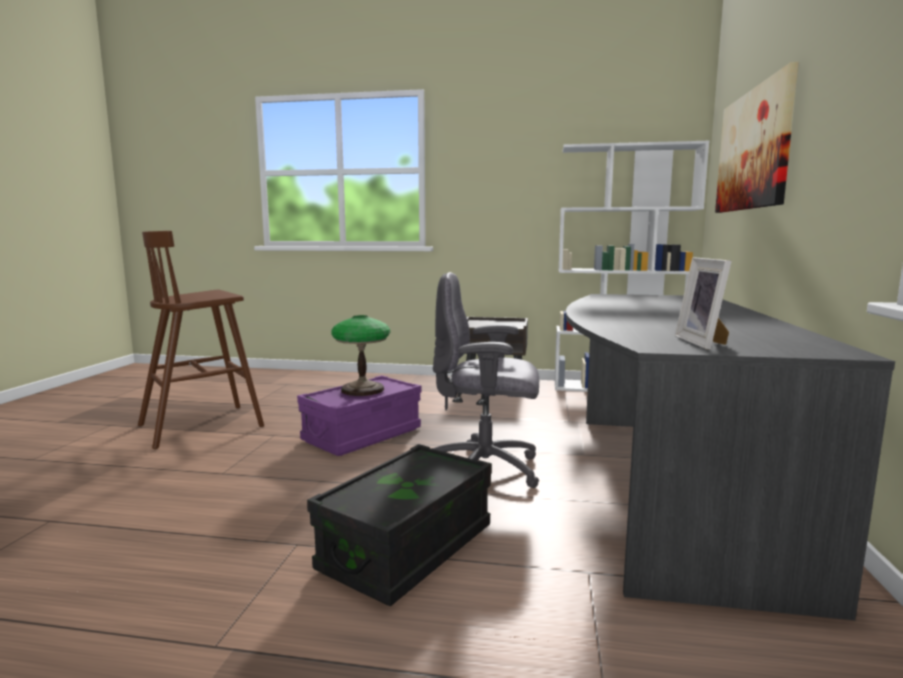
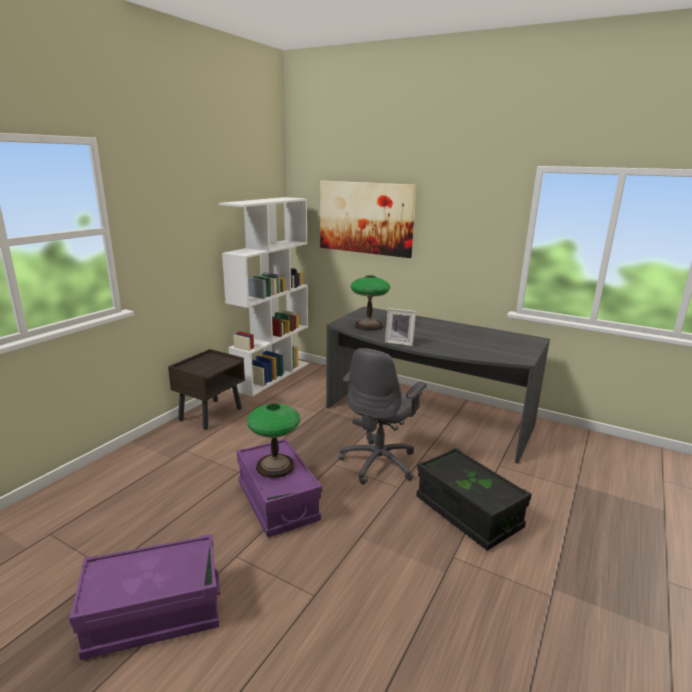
camera: 70 degrees left, 10 degrees up
brown stool [138,231,264,449] -> purple storage box [69,534,220,660]
picture frame [675,257,732,350] -> picture frame moved to [385,308,416,346]
none -> table lamp [351,275,390,331]

